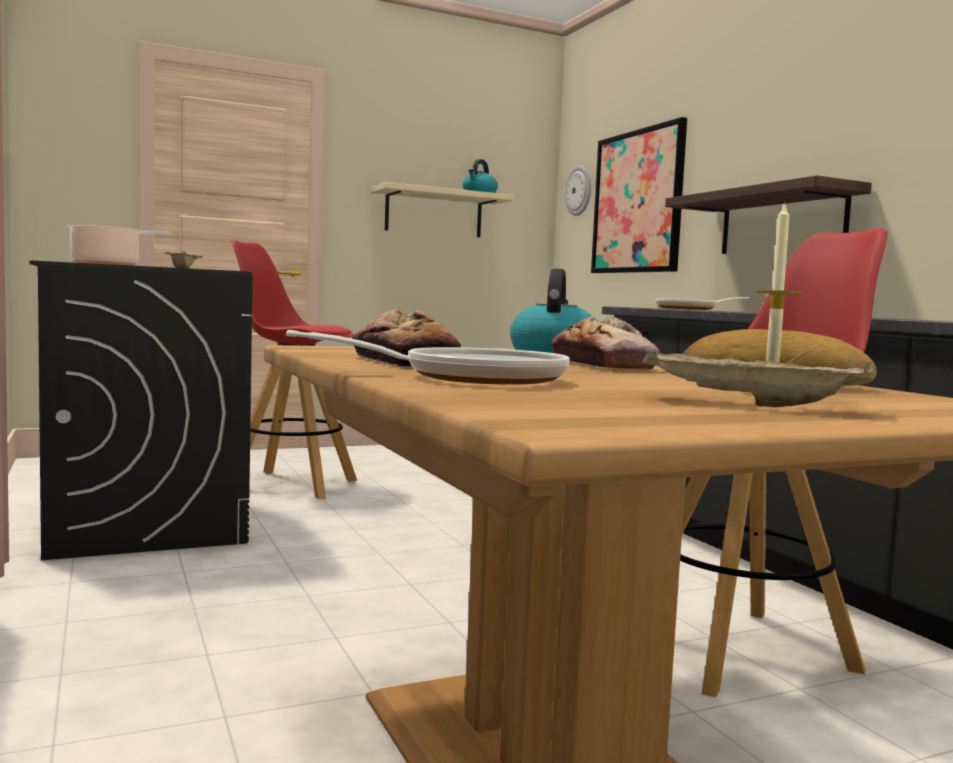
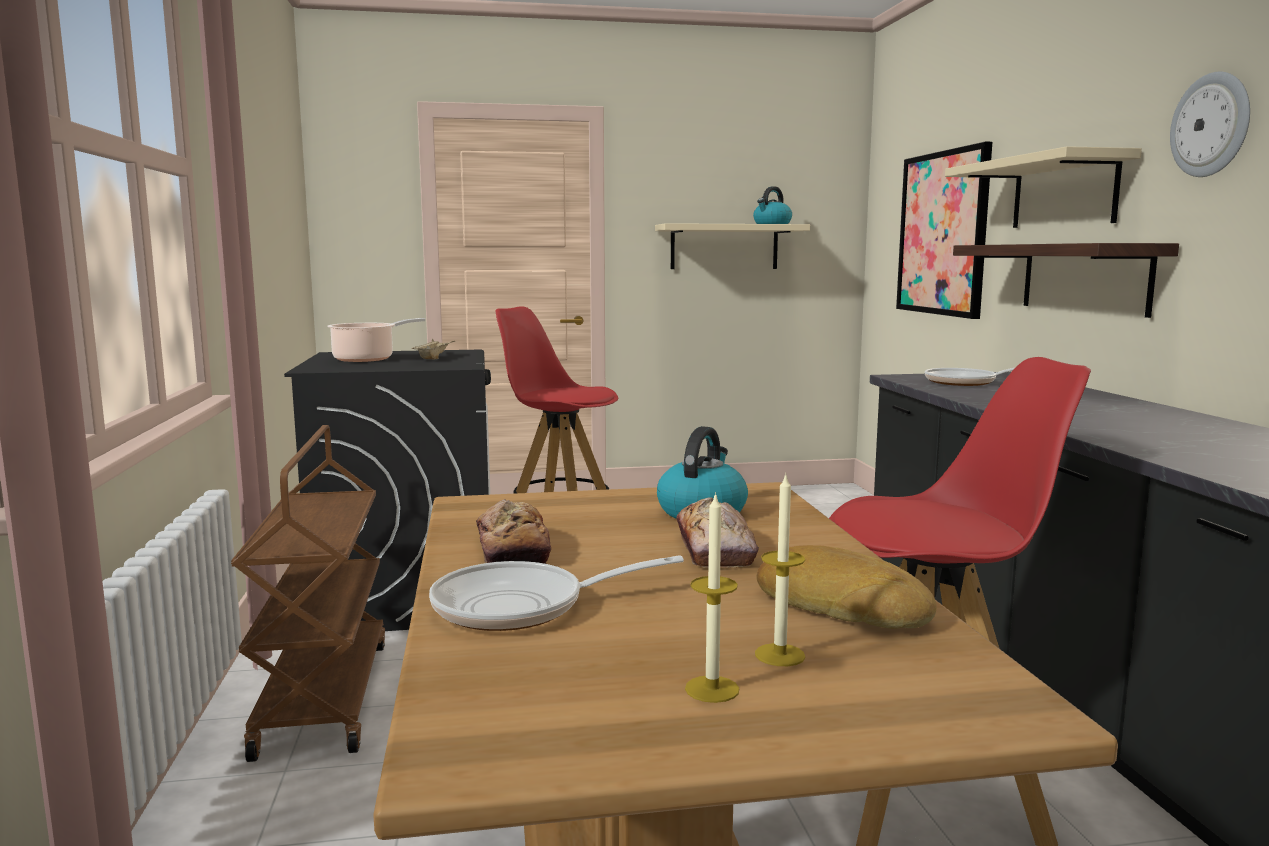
camera: 15 degrees right, 5 degrees up
frying pan [286,330,570,385] -> frying pan turned 150 degrees clockwise [429,555,684,631]
wall clock [565,165,591,216] -> wall clock moved to [1170,72,1250,177]
beige tray [642,350,874,407] -> candle [685,492,739,703]
none -> brown cart [231,425,385,762]
none -> beige shelf [945,146,1142,228]

